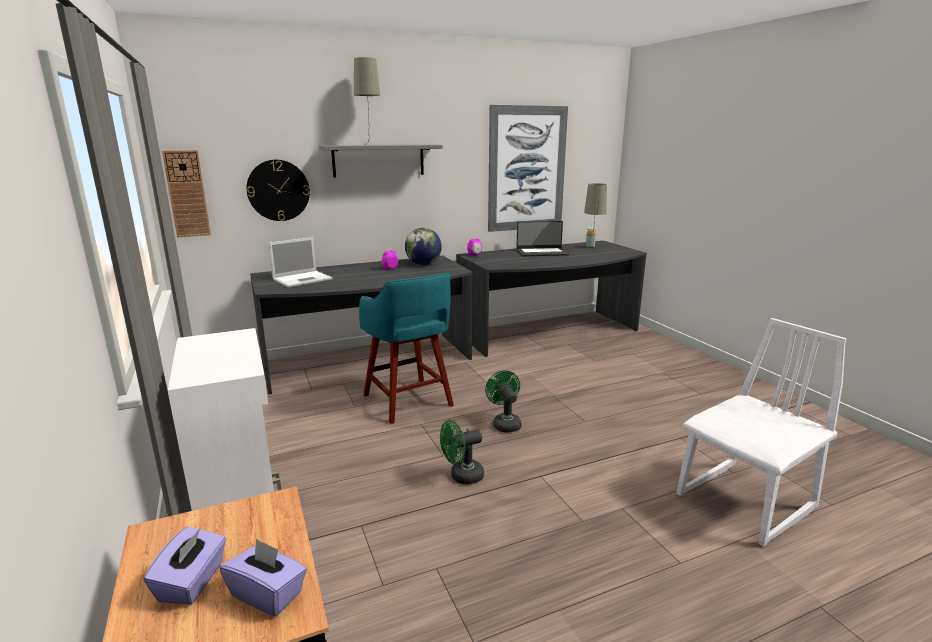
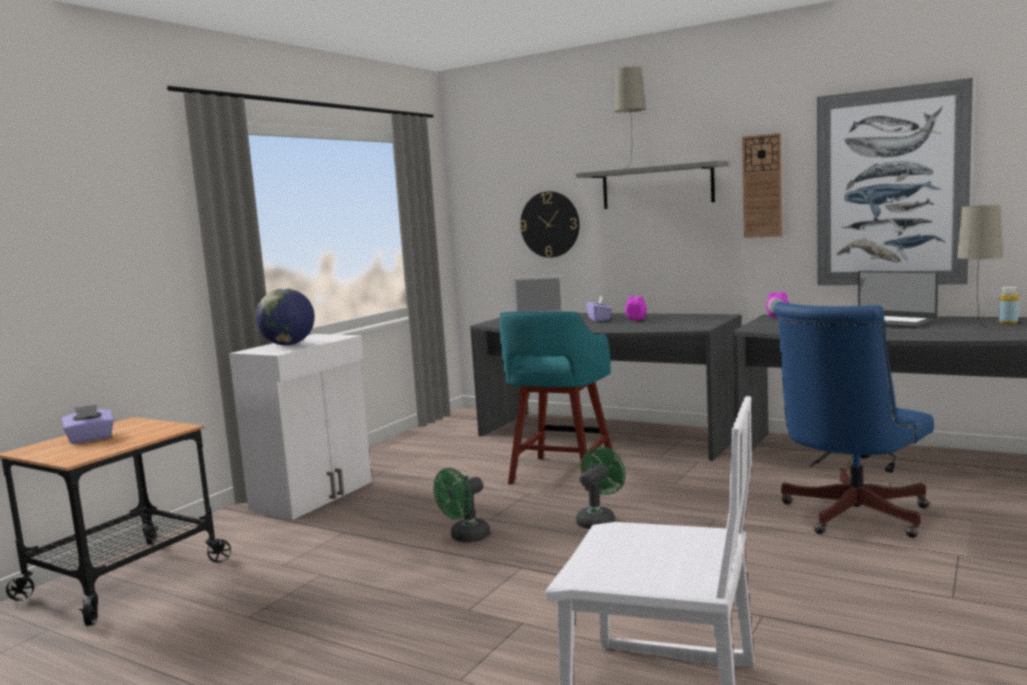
camera: 55 degrees right, 10 degrees down
wall clock [162,150,211,237] -> wall clock moved to [742,133,782,238]
purple tissue box [220,538,307,616] -> purple tissue box moved to [586,296,612,321]
globe [405,228,442,265] -> globe moved to [256,288,315,345]
green fan [440,420,484,485] -> green fan turned 75 degrees counterclockwise [434,468,491,543]
none -> blue office chair [774,302,934,538]

